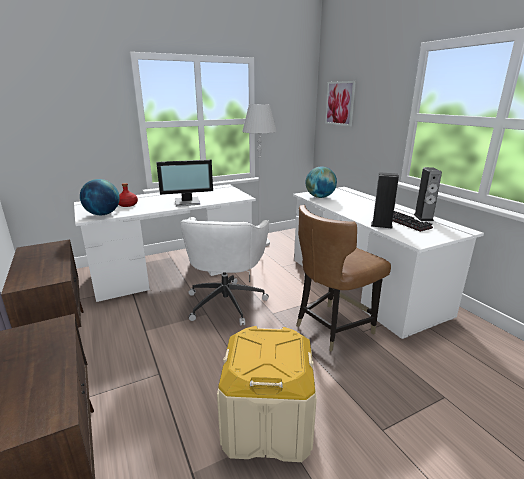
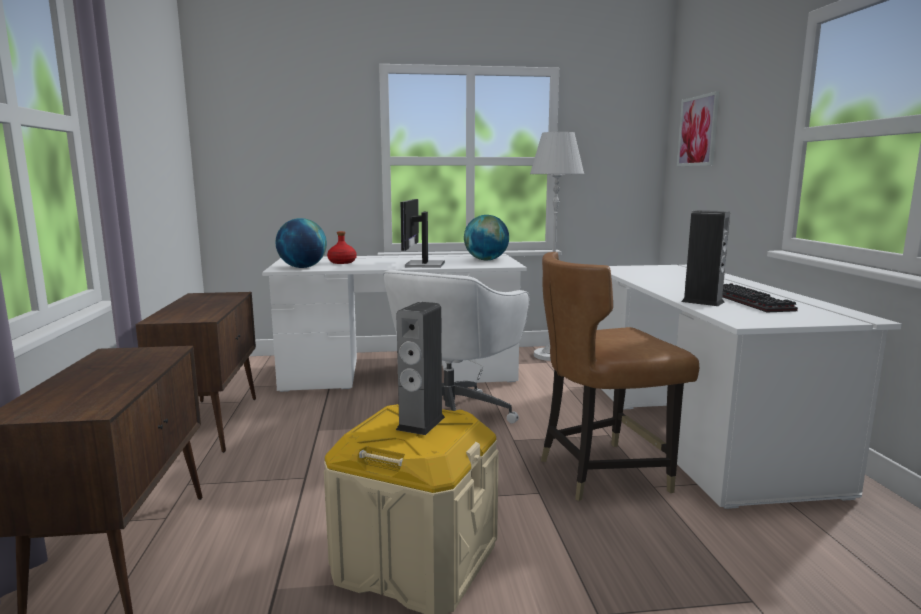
camera: 20 degrees right, 10 degrees down
monitor [156,159,213,206] -> monitor turned 90 degrees clockwise [400,199,445,268]
globe [305,166,337,198] -> globe moved to [464,215,509,260]
speaker [414,167,442,221] -> speaker moved to [396,302,445,435]

